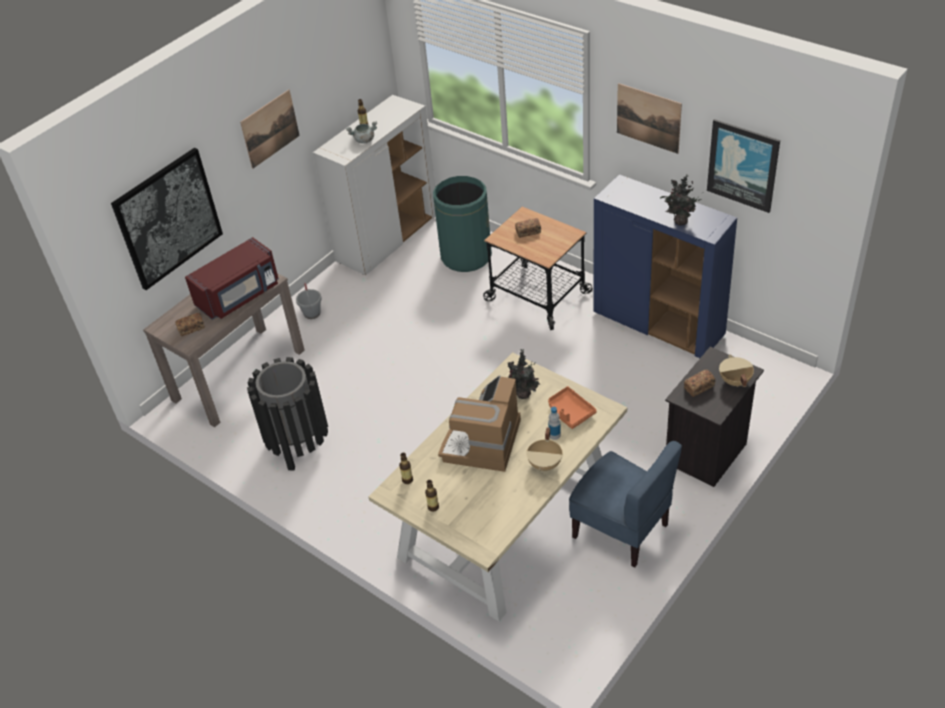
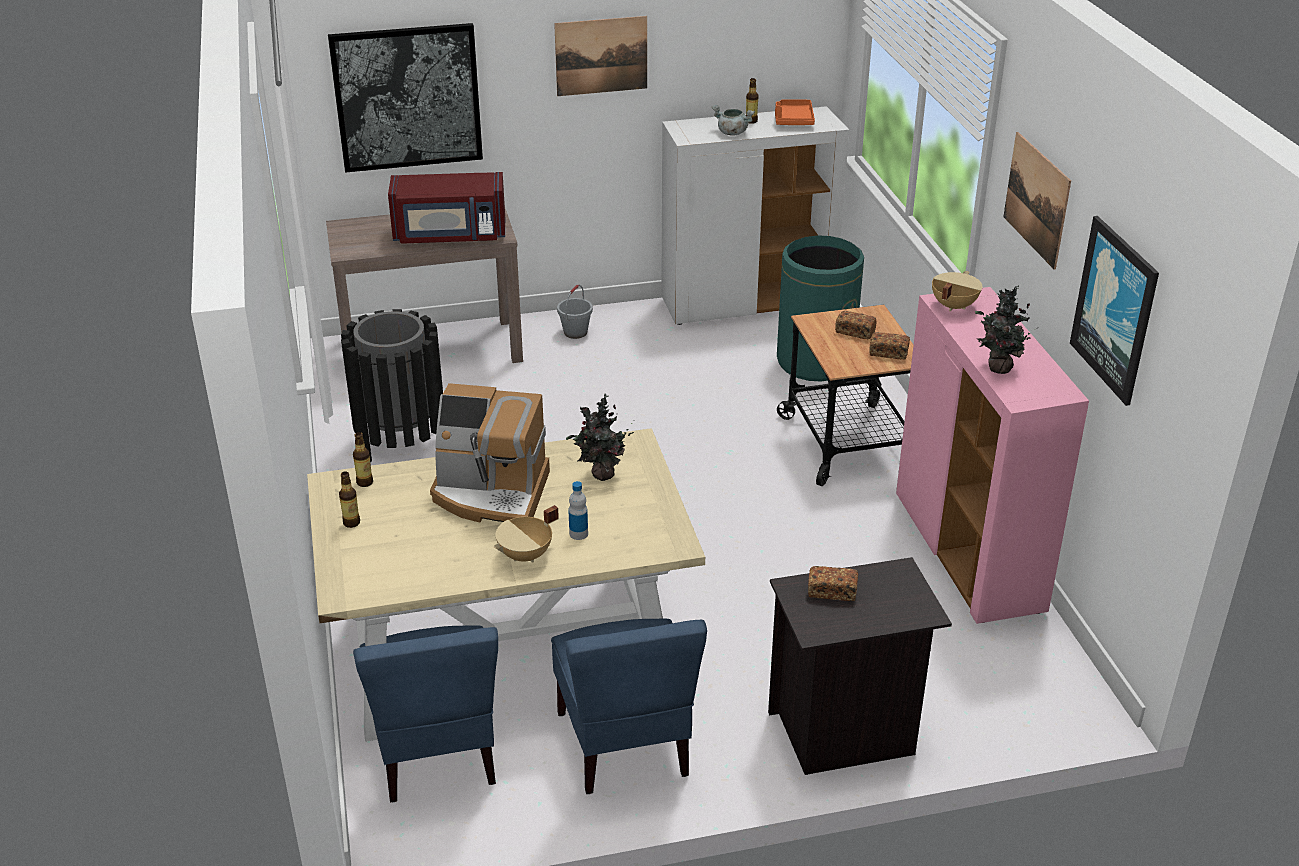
camera: 35 degrees right, 10 degrees down
bread [175,313,205,336] -> bread moved to [870,332,910,360]
coffee machine [438,375,521,472] -> coffee machine turned 135 degrees counterclockwise [430,383,550,523]
orange tray [548,386,597,429] -> orange tray moved to [775,100,815,125]
blue cabinet [593,174,737,358] -> pink cabinet [896,287,1089,624]
beige cooking pot [719,354,754,387] -> beige cooking pot moved to [932,271,982,311]
none -> blue chair [353,625,498,803]

